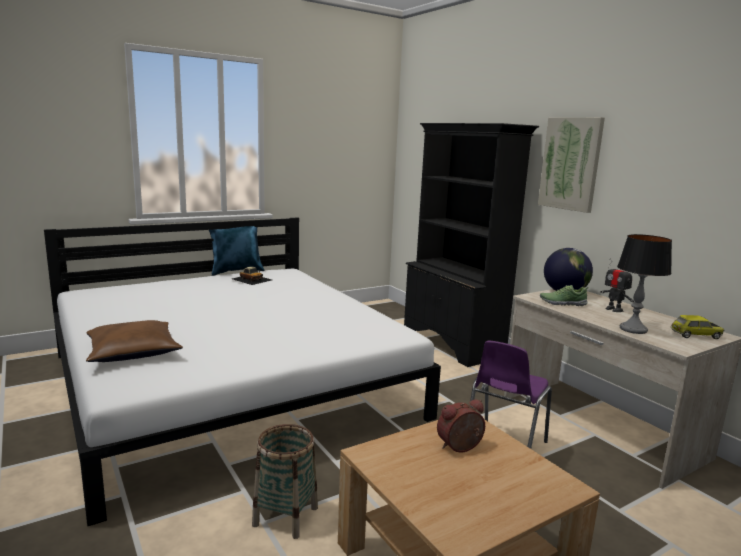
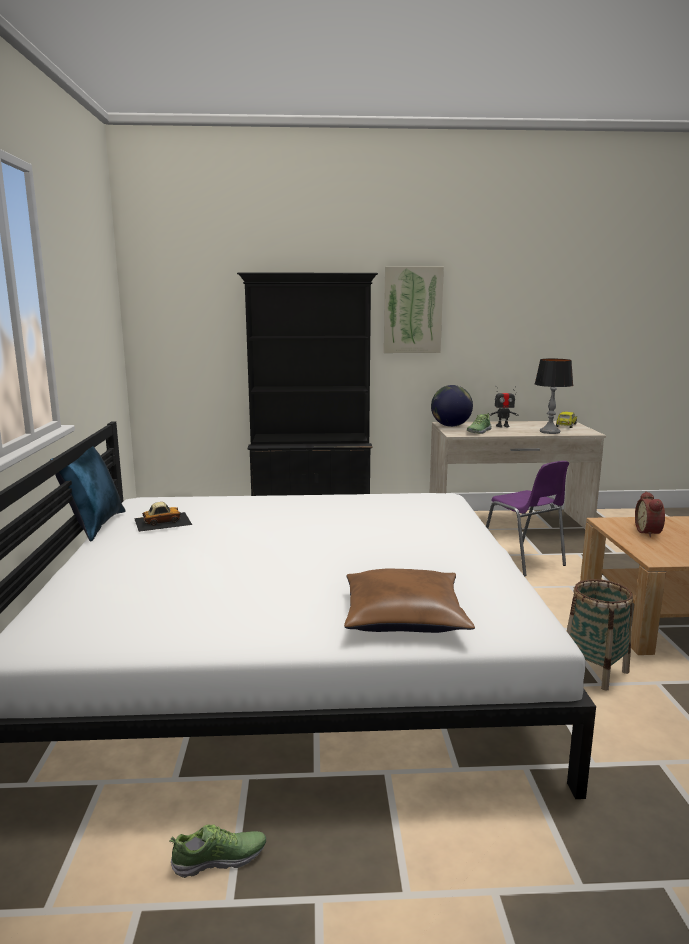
camera: 60 degrees left, 0 degrees up
none -> shoe [170,825,266,878]

